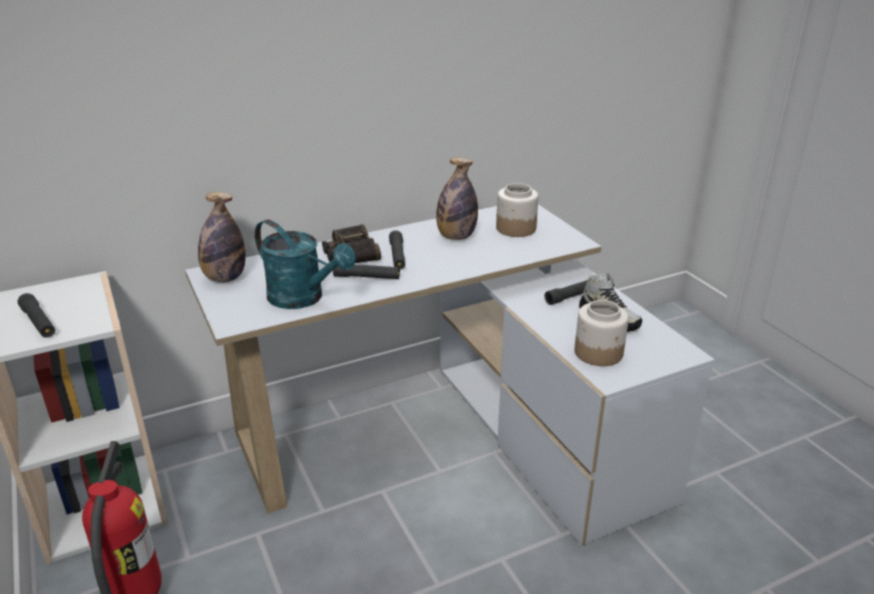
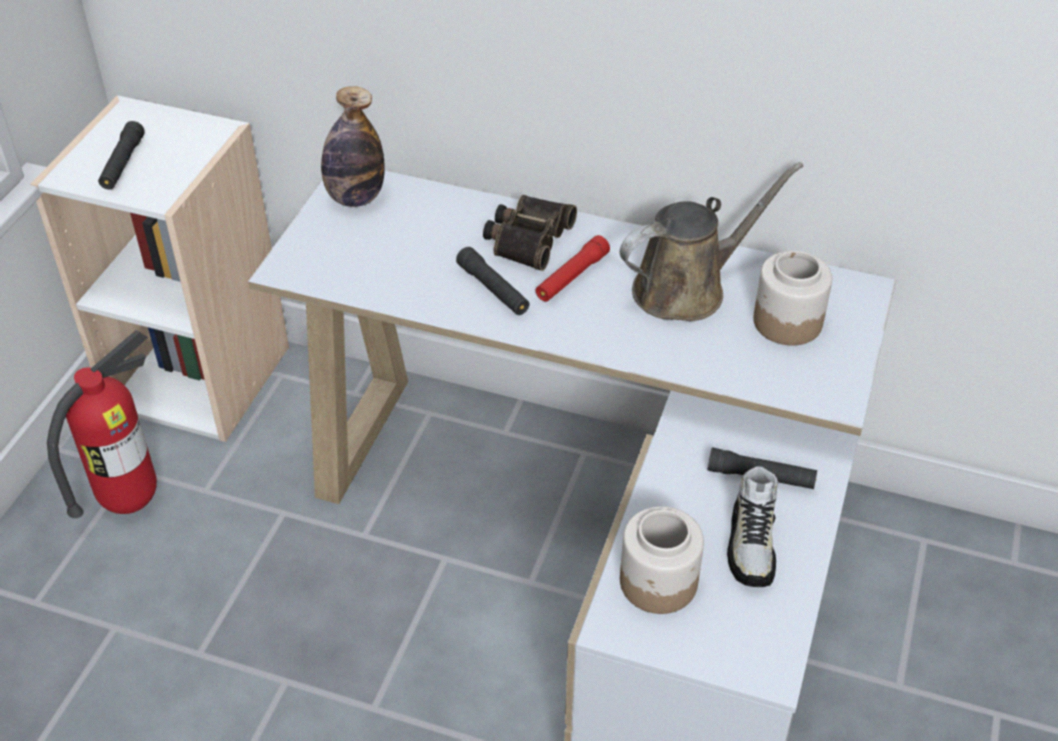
camera: 45 degrees right, 15 degrees up
turquoise watering can [255,220,356,309] -> none
black flashlight [389,230,405,270] -> red flashlight [536,235,610,302]
bottle [436,158,478,240] -> brown watering can [620,162,803,321]

